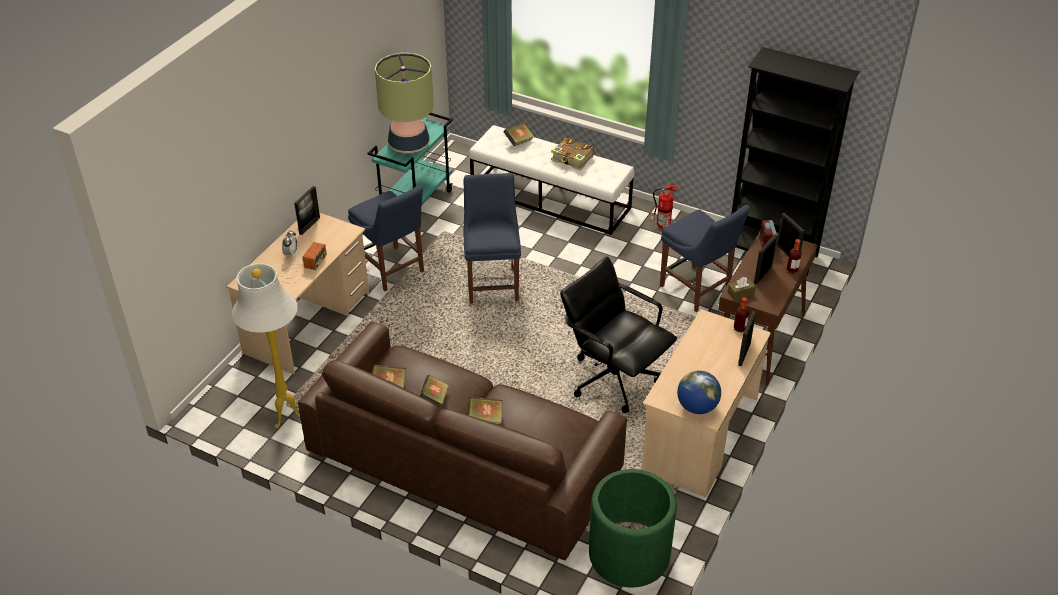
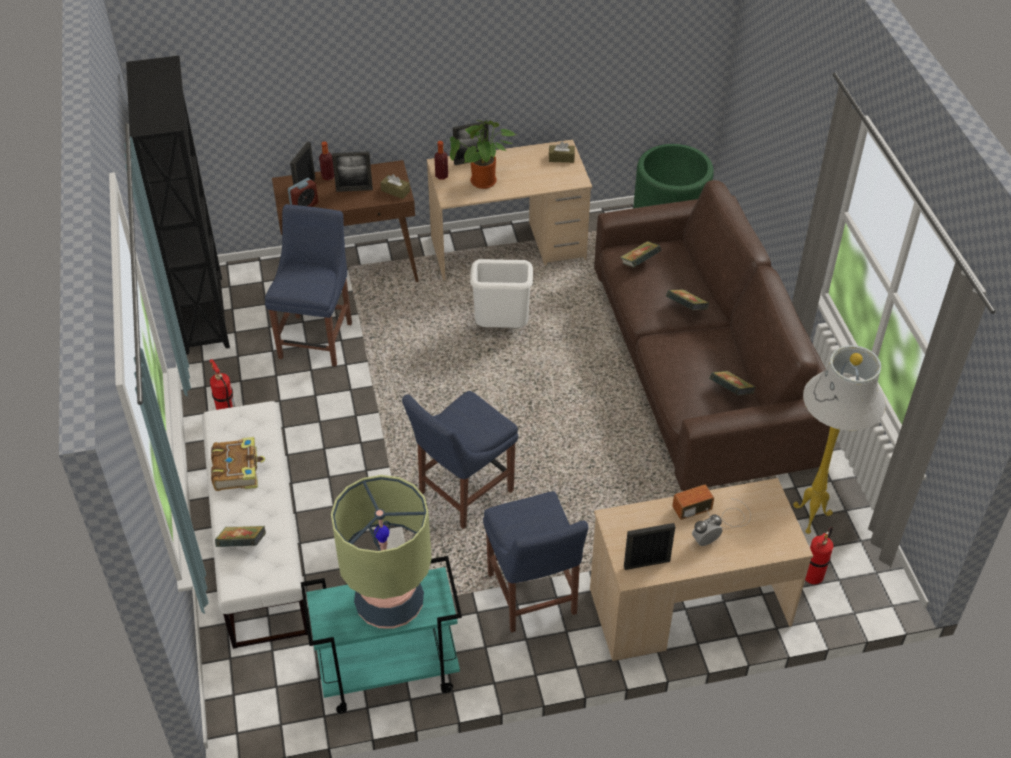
camera: 130 degrees left, 5 degrees up
blue chair [348,186,424,291] -> blue chair turned 150 degrees clockwise [483,491,588,633]
book [420,375,449,409] -> book moved to [620,241,662,268]
black office chair [560,257,677,413] -> white trash can [470,259,533,328]
globe [677,371,721,414] -> brown tissue box [549,141,575,163]
none -> potted plant [450,120,516,189]
none -> fire extinguisher [805,527,833,584]

